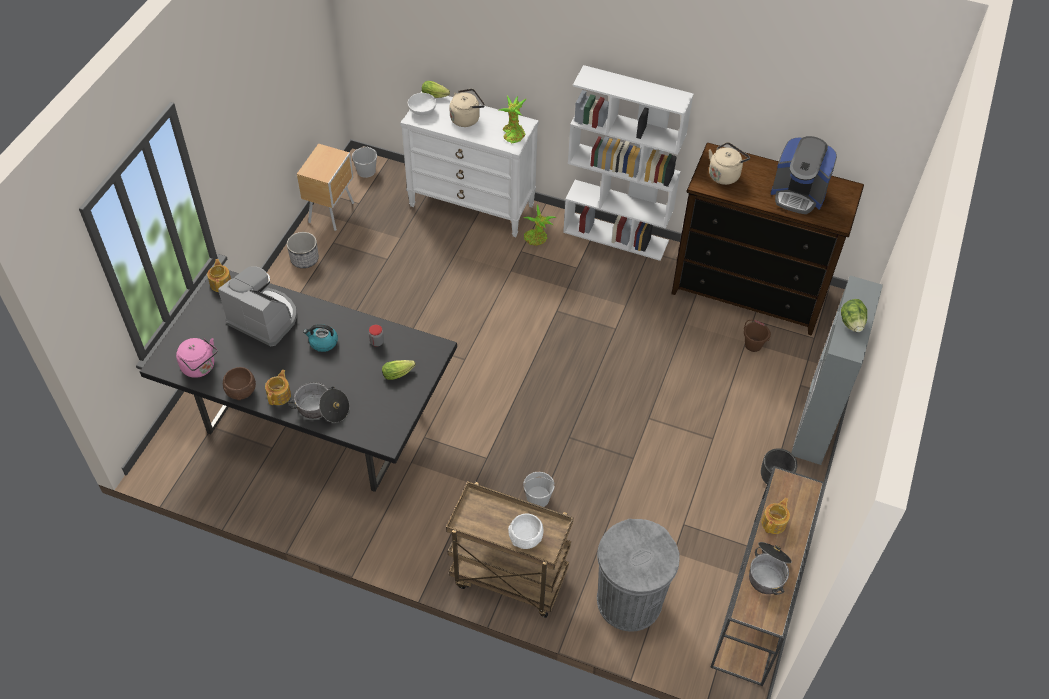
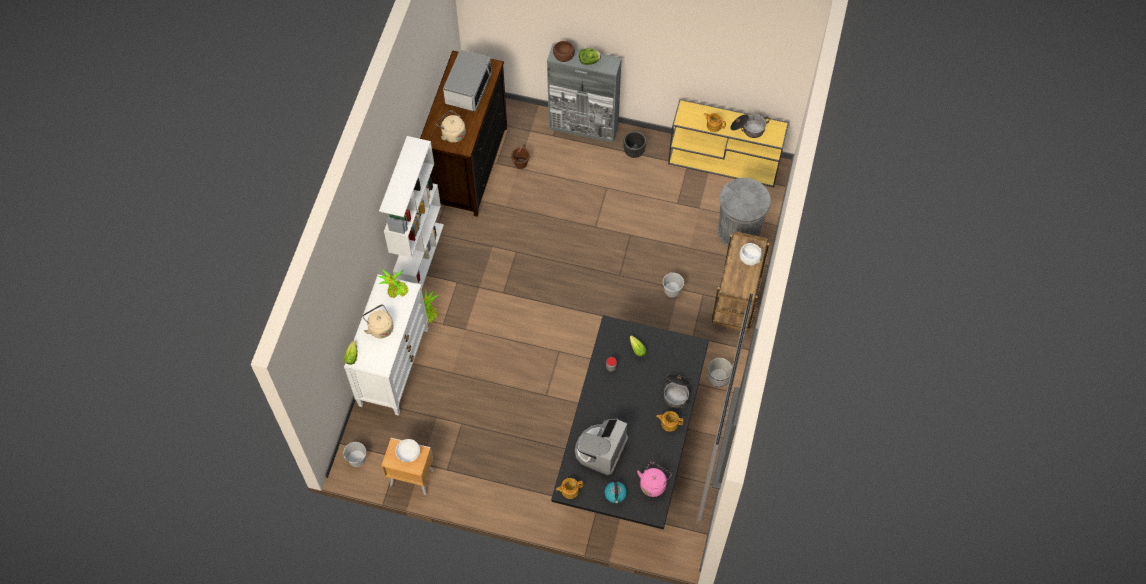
camera: 95 degrees left, 10 degrees up
brown bowl [223,367,256,400] -> brown bowl moved to [553,41,575,62]
planter [287,232,319,268] -> planter moved to [707,358,732,387]
kettle [303,324,338,352] -> kettle moved to [604,480,627,504]
white bowl [408,93,436,116] -> white bowl moved to [396,439,420,462]
brown console table [710,466,825,686] -> yellow console table [668,99,789,187]
coffee machine [771,136,837,214] -> microwave [443,50,492,112]

